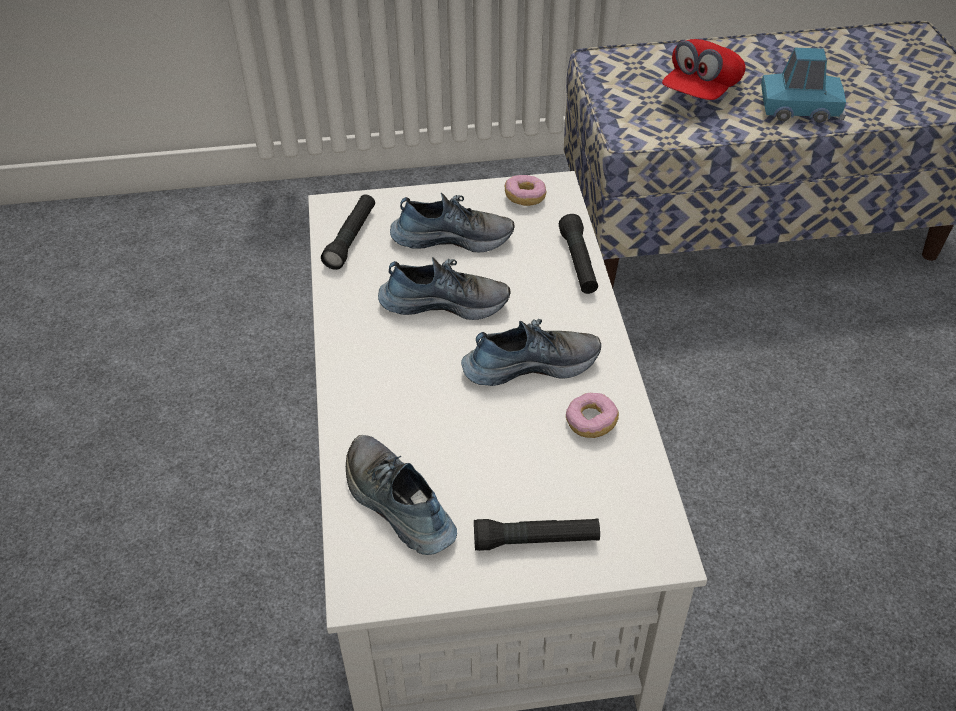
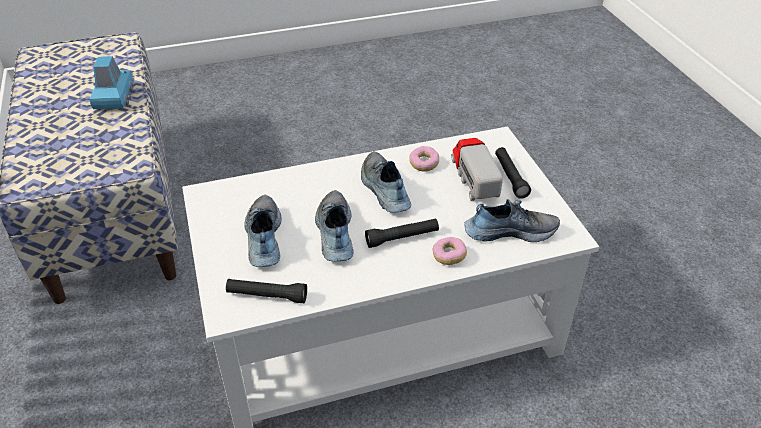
camera: 100 degrees left, 5 degrees down
shoe [346,435,457,555] -> shoe turned 135 degrees counterclockwise [464,199,560,242]
donut [505,175,547,206] -> donut moved to [433,237,467,265]
black flashlight [559,214,598,294] -> black flashlight moved to [365,218,439,248]
red cap [662,39,746,100] -> none
none -> toy truck [451,138,503,201]

